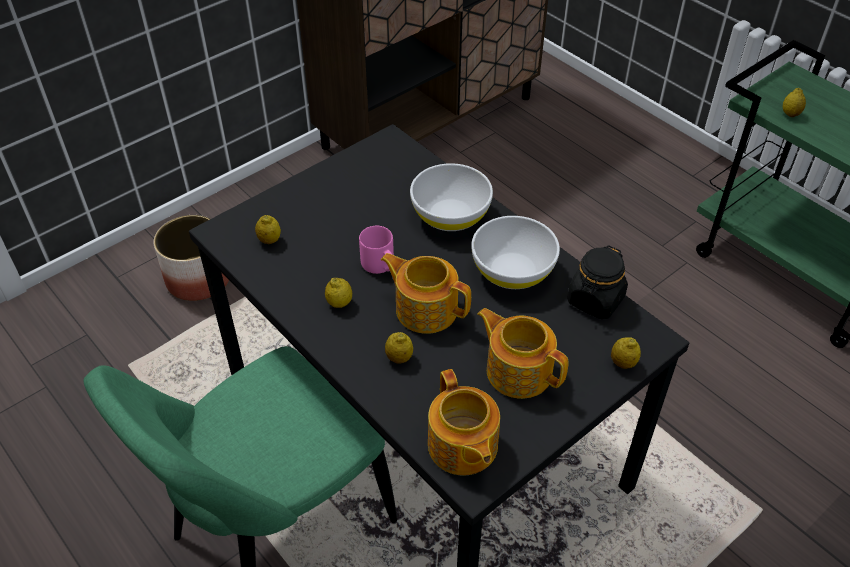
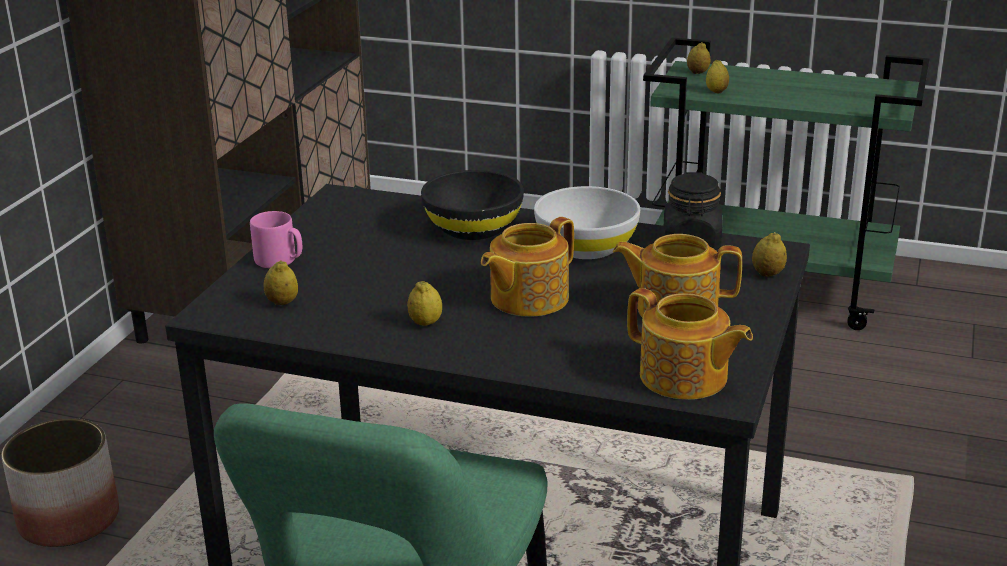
camera: 30 degrees left, 20 degrees down
pink mug [359,226,394,274] -> pink mug moved to [250,211,302,268]
teapot [380,253,471,334] -> teapot turned 45 degrees counterclockwise [481,217,574,317]
lemon [385,332,413,364] -> lemon moved to [687,42,710,74]
white bowl [410,163,493,231] -> black bowl [421,170,524,240]

